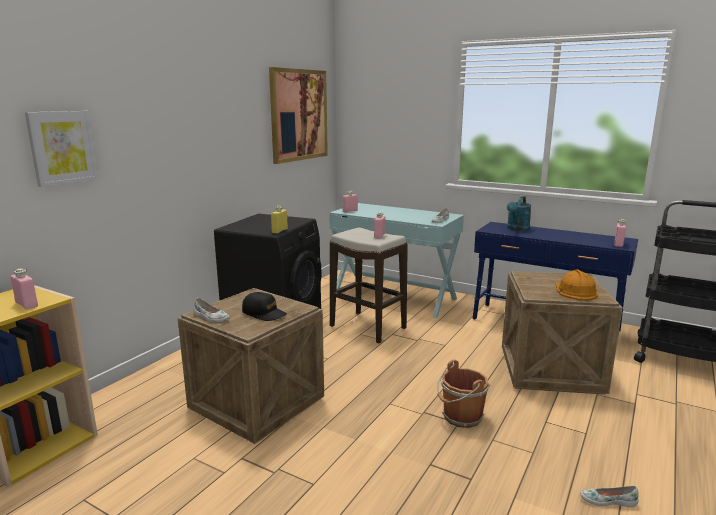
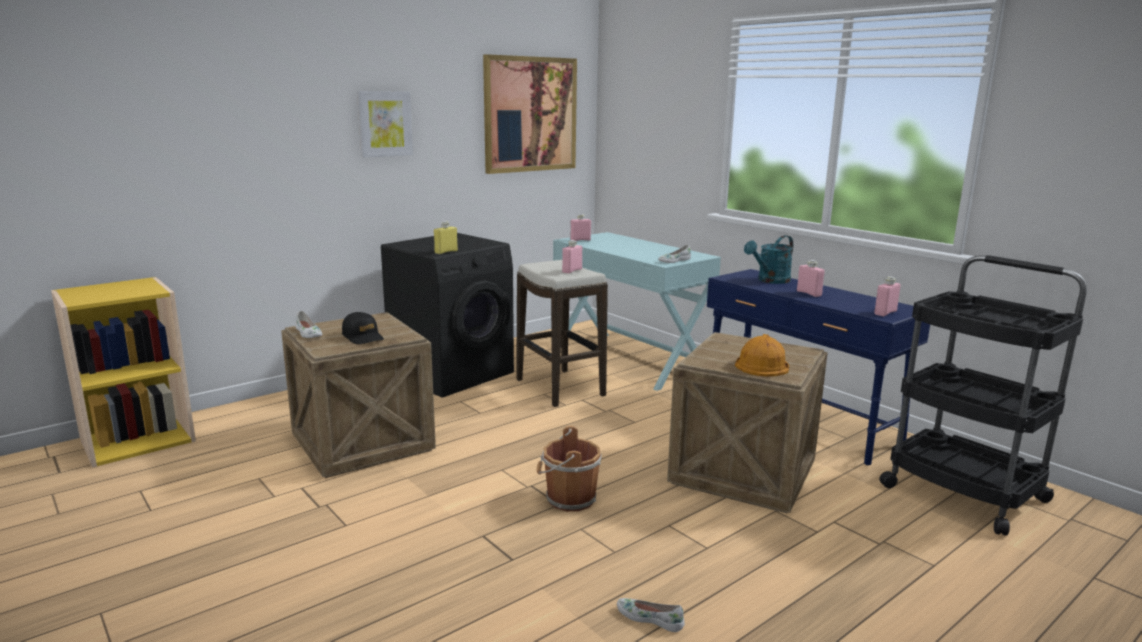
camera: 20 degrees right, 0 degrees up
pink bottle [10,268,38,310] -> pink bottle moved to [797,260,825,297]
picture [25,111,98,187] -> picture moved to [357,91,413,157]

